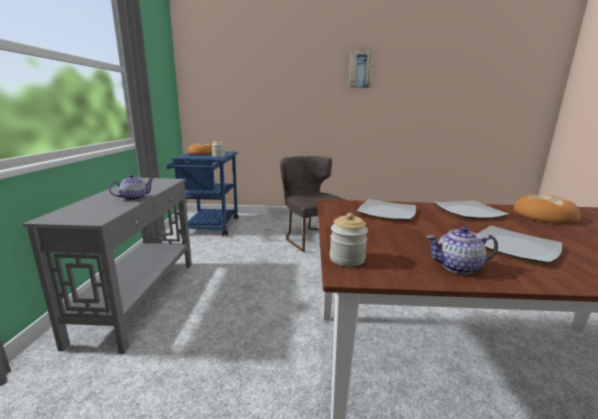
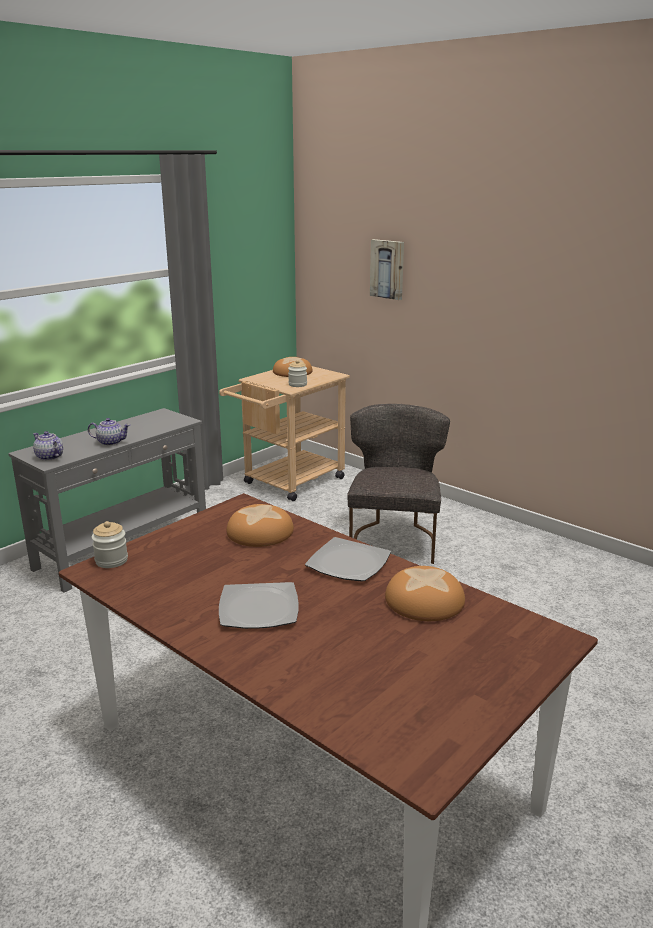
camera: 40 degrees right, 5 degrees up
blue cart [167,151,239,235] -> beige cart [219,366,350,501]
picture [348,50,375,88] -> picture moved to [370,239,404,300]
plate [357,199,416,220] -> bread [226,504,294,547]
teapot [426,226,498,274] -> teapot moved to [33,431,63,461]

